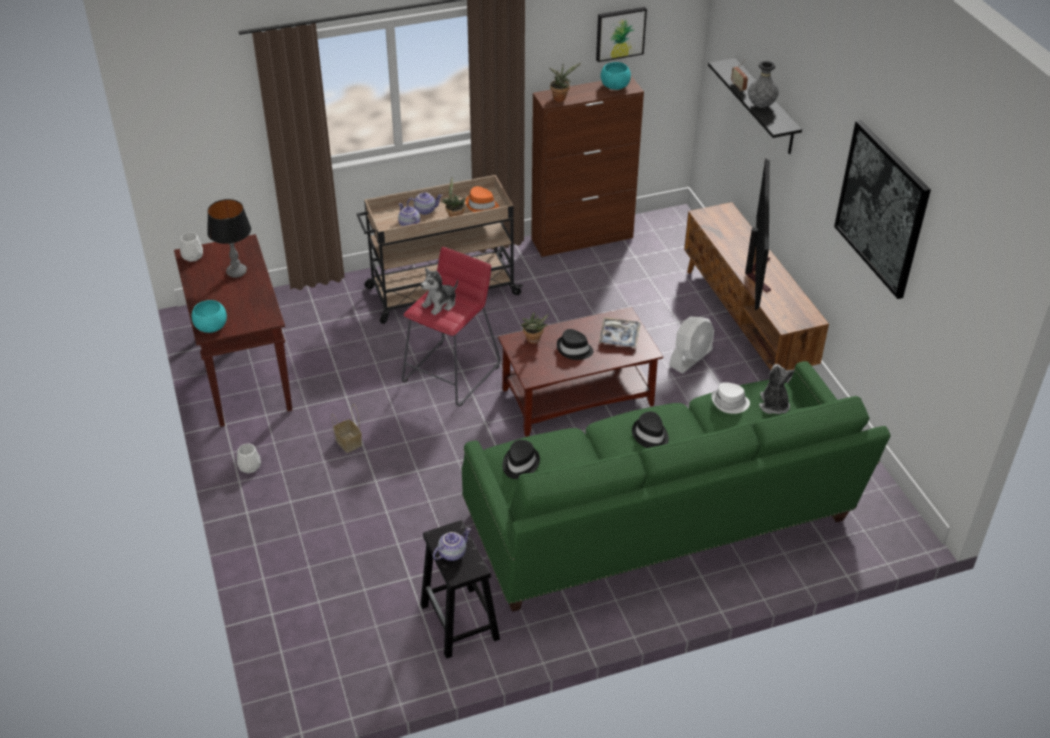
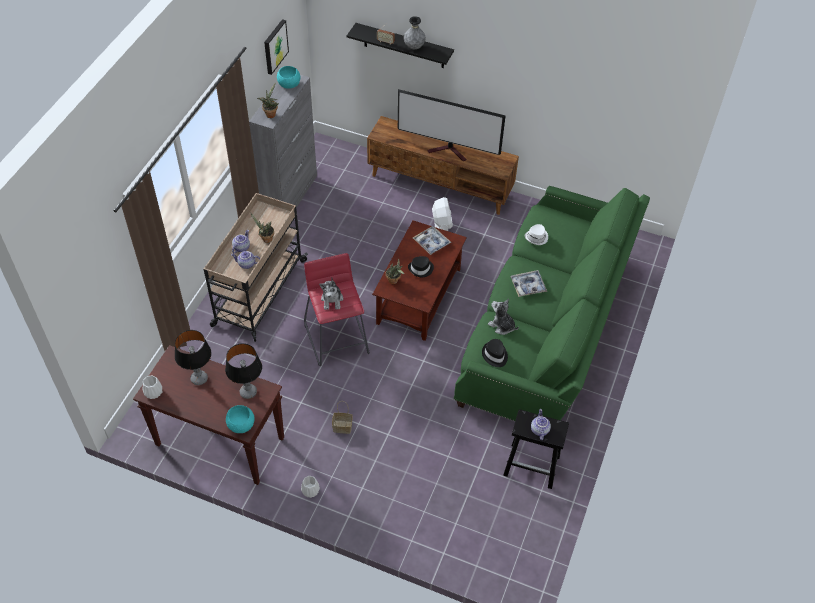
camera: 50 degrees left, 10 degrees up
orange hat [465,186,499,212] -> none
brown cabinet [531,76,644,257] -> grey cabinet [249,75,317,208]
black hat [632,411,669,448] -> tray [510,270,547,297]
television [745,158,771,310] -> television turned 150 degrees clockwise [398,89,506,162]
plush toy [759,364,795,414] -> plush toy moved to [488,299,519,335]
picture [834,120,931,299] -> none
none -> table lamp [225,343,262,399]

